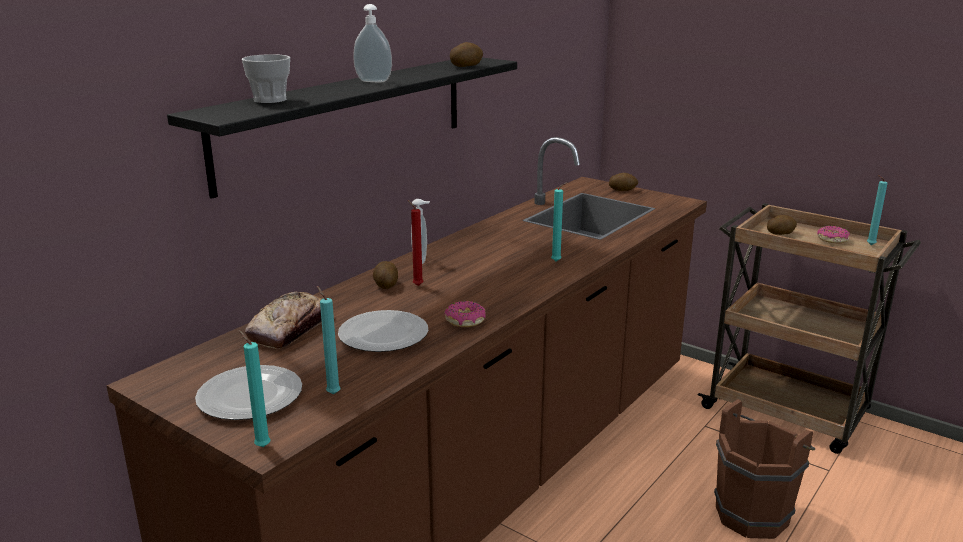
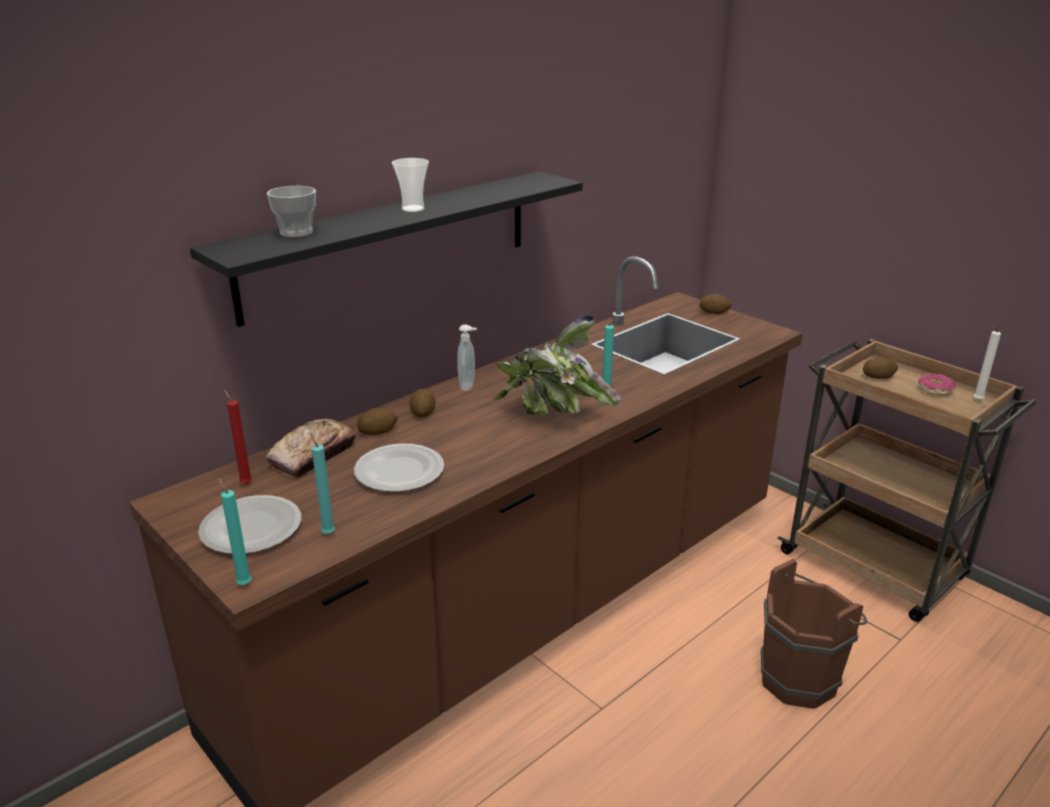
camera: 10 degrees right, 5 degrees up
soap dispenser [353,4,392,82] -> cup [392,158,429,212]
red candle [407,200,424,286] -> red candle moved to [224,389,252,484]
donut [444,301,486,327] -> none
potato [450,42,483,67] -> potato moved to [357,408,398,435]
turquoise candle [867,175,888,245] -> white candle [974,325,1001,400]
none -> potted plant [492,316,621,416]

